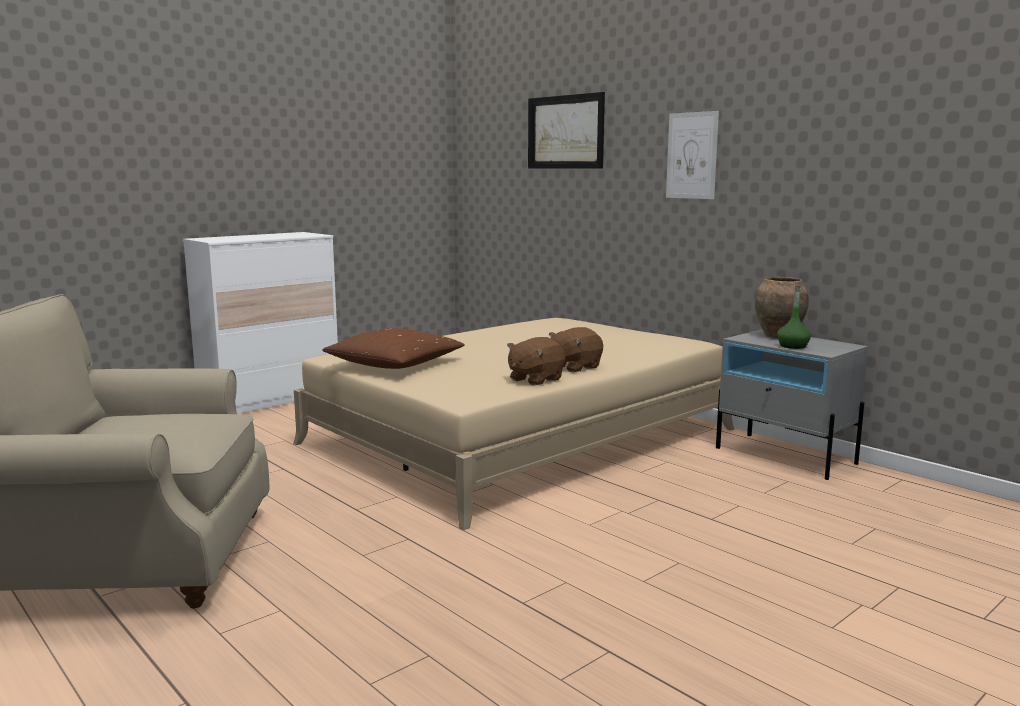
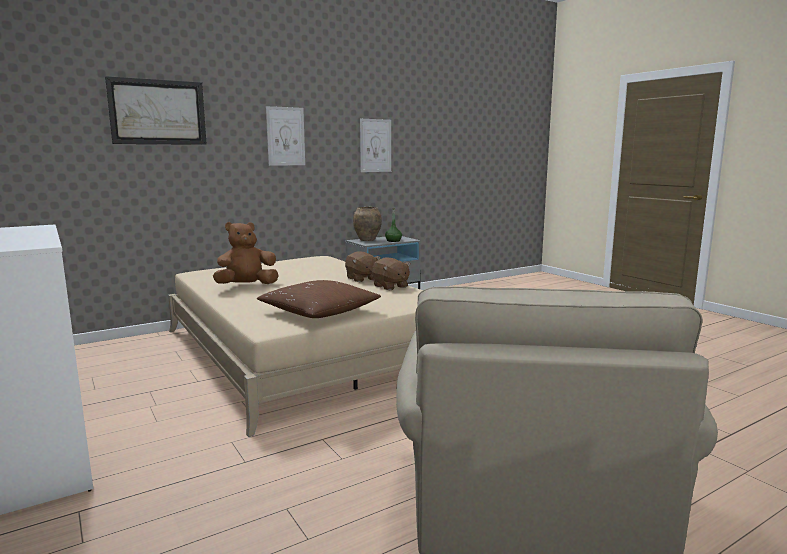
camera: 80 degrees left, 0 degrees up
none -> brown plush toy [213,222,279,284]
none -> picture [360,119,391,172]

